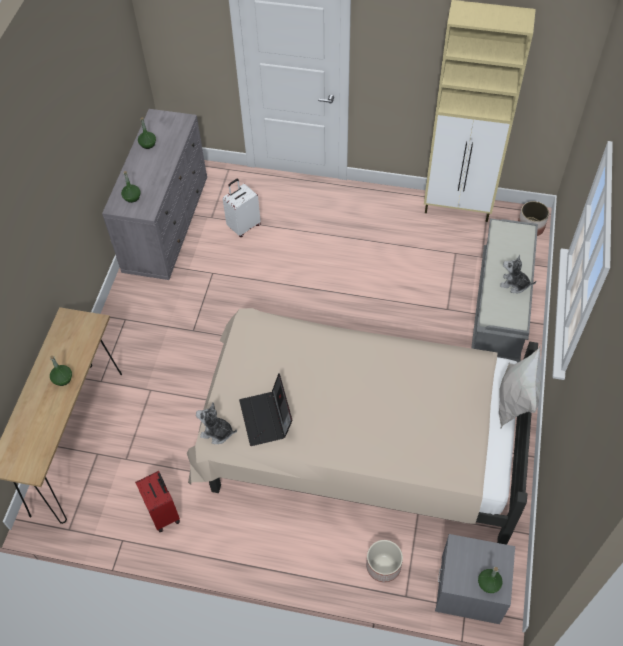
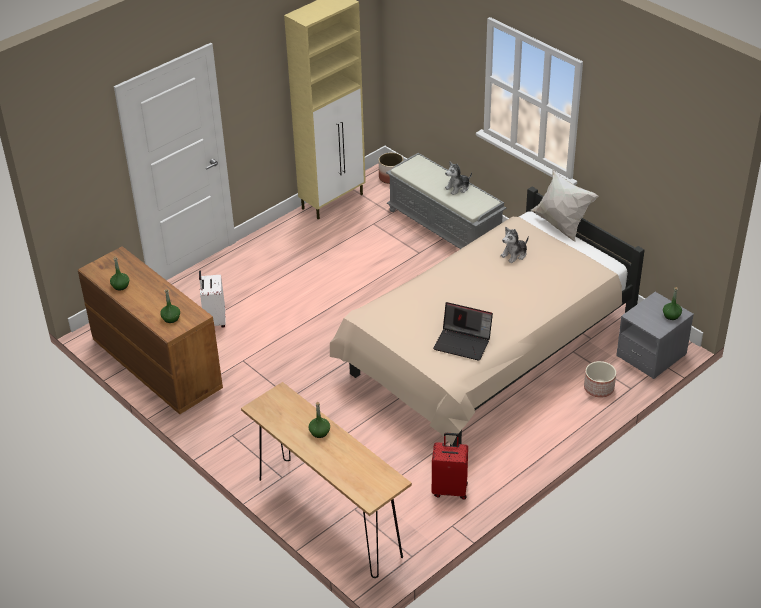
camera: 55 degrees left, 15 degrees down
grey dresser [102,109,207,280] -> brown dresser [78,246,223,414]
plush toy [196,402,237,444] -> plush toy moved to [501,227,529,263]

